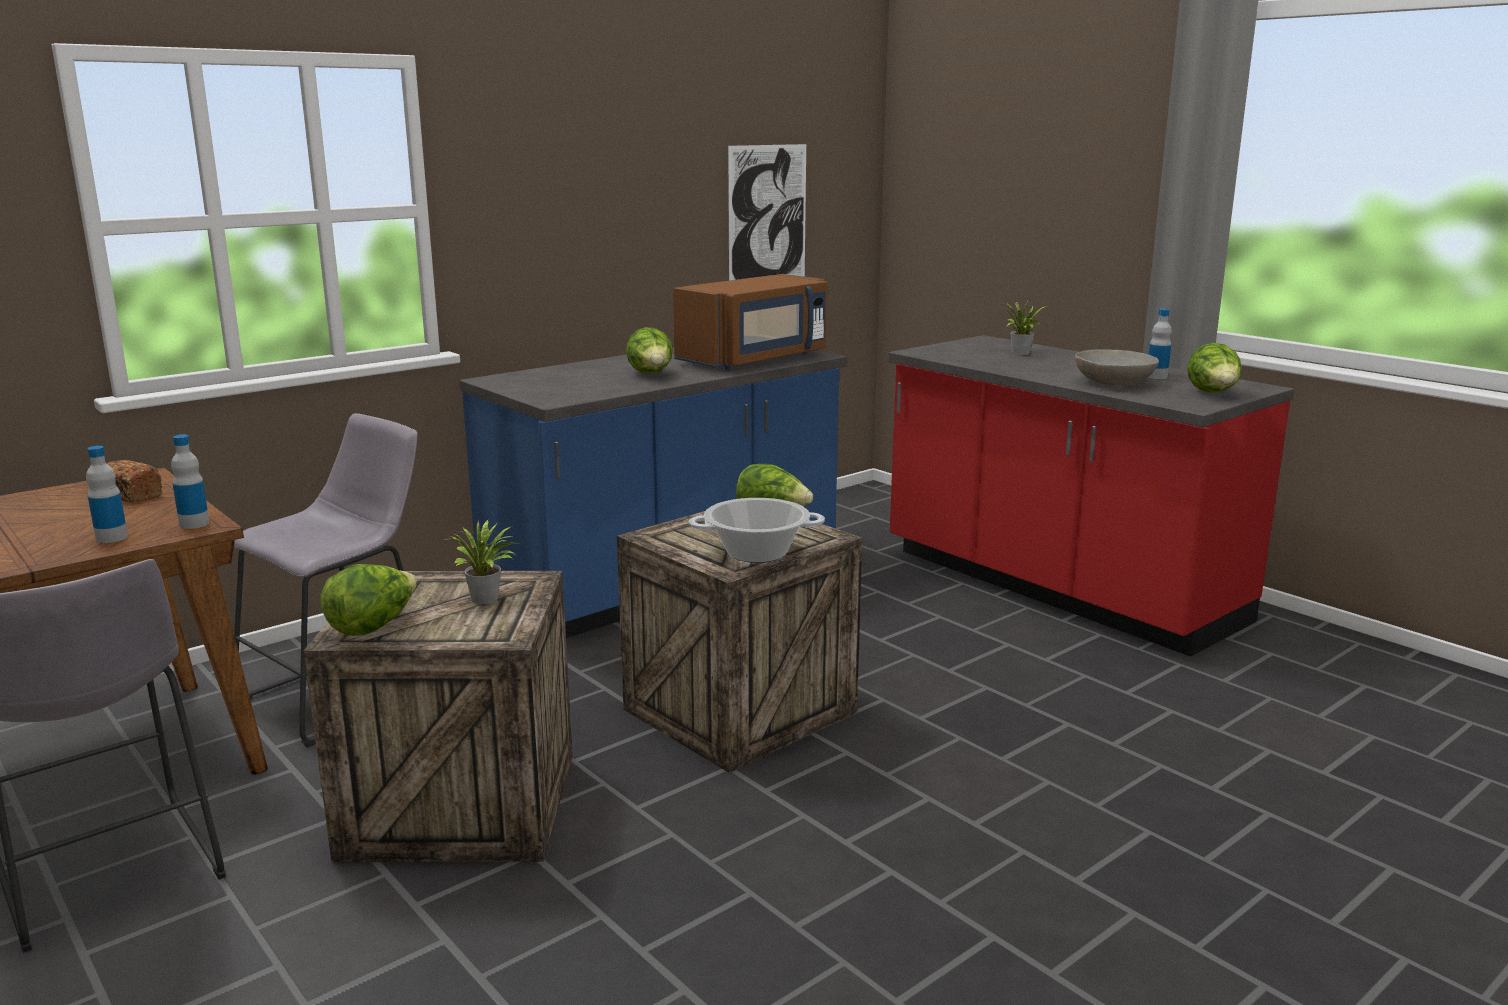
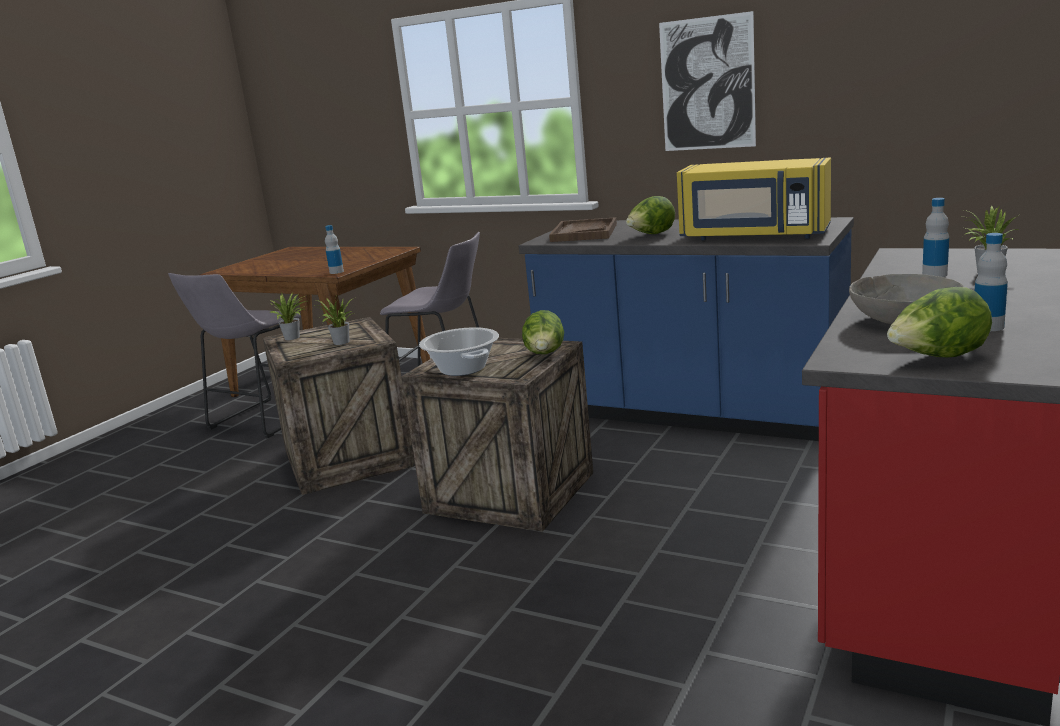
camera: 70 degrees right, 0 degrees up
bottle [86,446,128,543] -> bottle moved to [922,198,949,277]
bread [107,460,162,502] -> none
lettuce [320,564,417,636] -> potted plant [269,292,307,340]
brown microwave [673,274,827,370] -> yellow microwave [677,158,831,240]
picture [728,144,806,281] -> picture moved to [659,11,756,151]
none -> brown tray [549,217,617,242]

